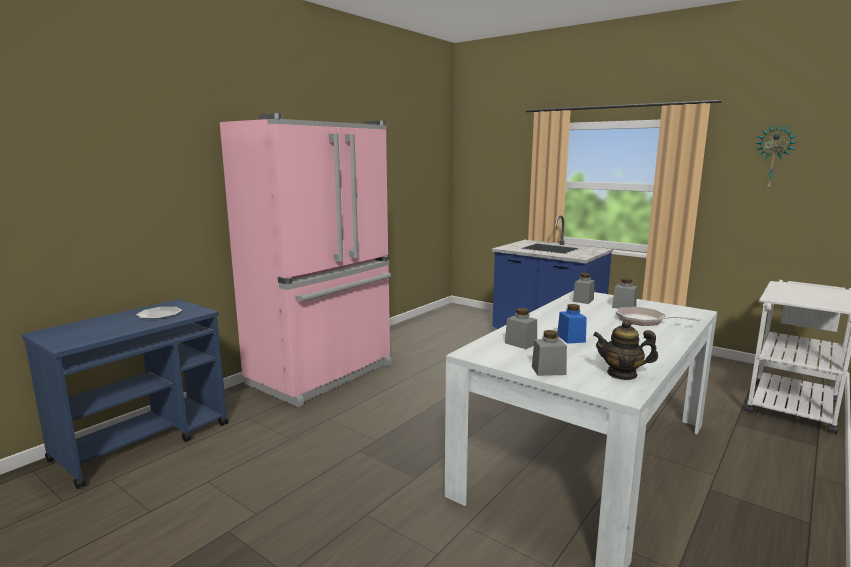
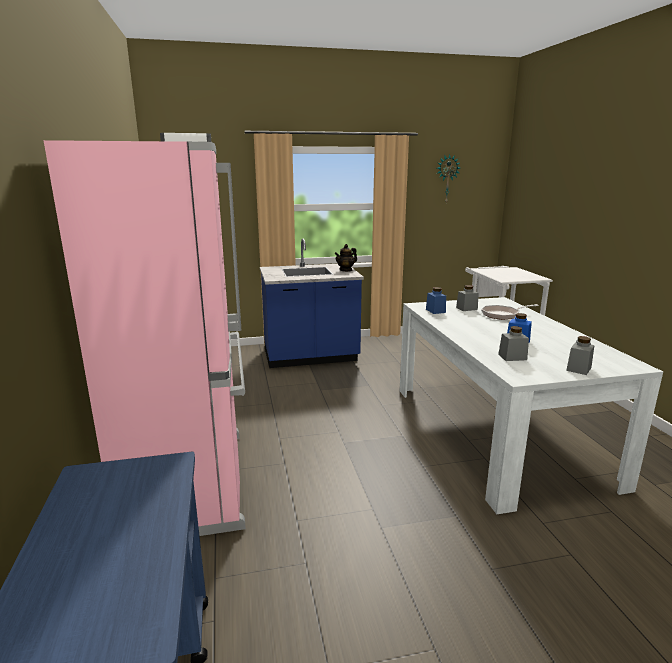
camera: 50 degrees left, 5 degrees up
plate [136,307,182,319] -> none
grey jar [573,273,595,304] -> blue jar [426,287,446,314]
teapot [593,320,658,380] -> teapot moved to [335,244,357,272]

